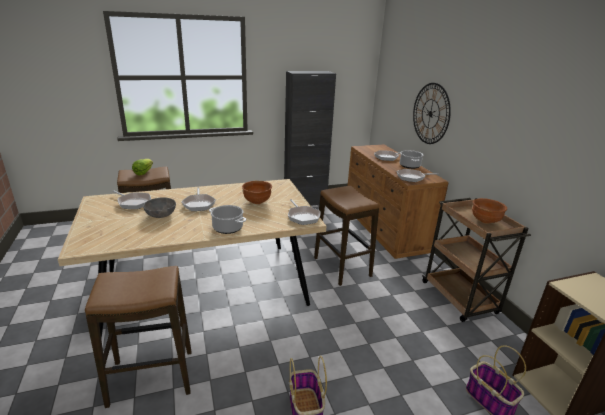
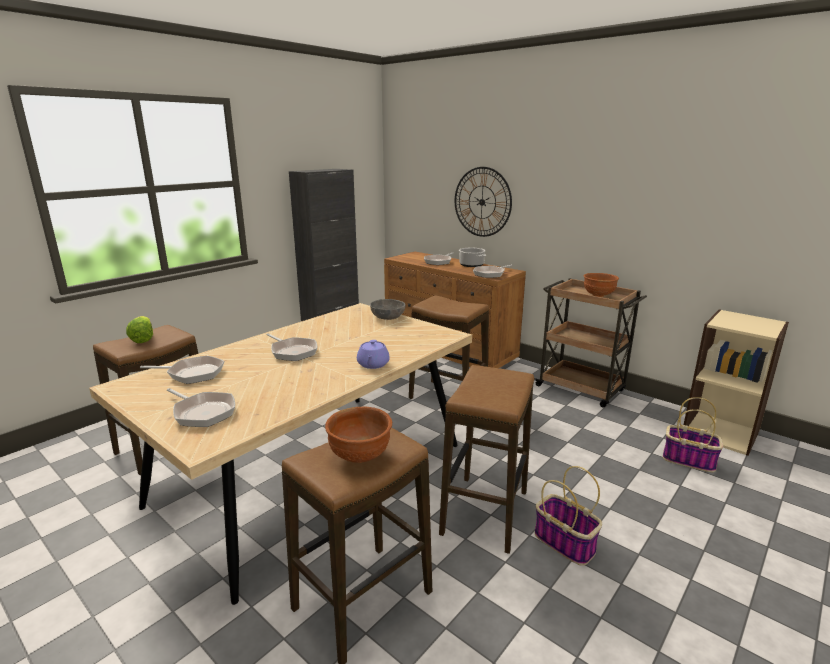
camera: 30 degrees left, 5 degrees down
grey bowl [143,197,176,218] -> grey bowl moved to [370,299,405,320]
cooking pot [209,205,246,234] -> purple teapot [357,340,390,369]
brown bowl [242,181,272,204] -> brown bowl moved to [325,406,392,463]
frying pan [288,199,320,225] -> frying pan moved to [167,388,235,427]
none -> stool [439,365,534,554]

